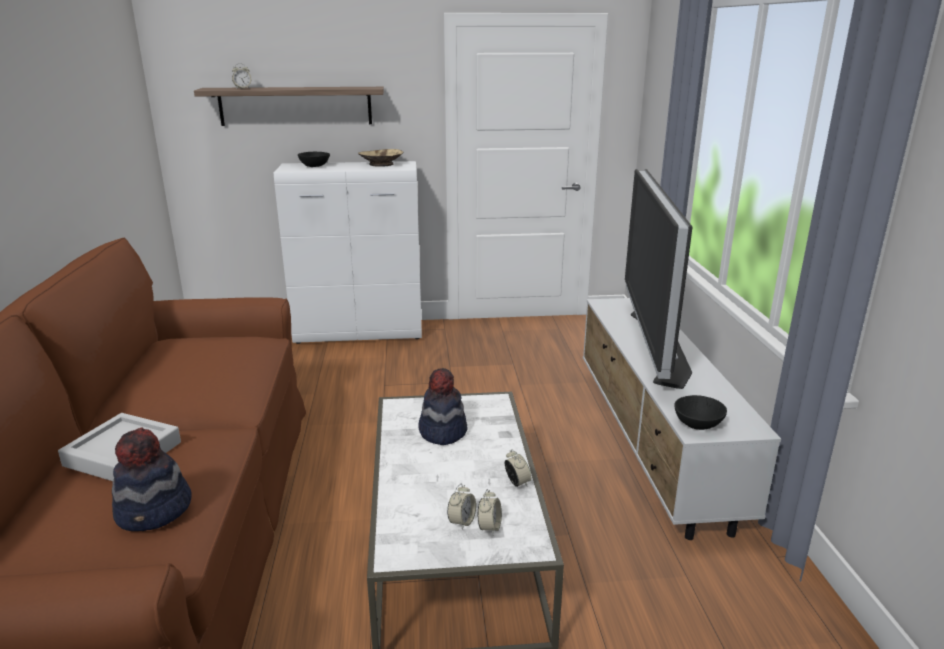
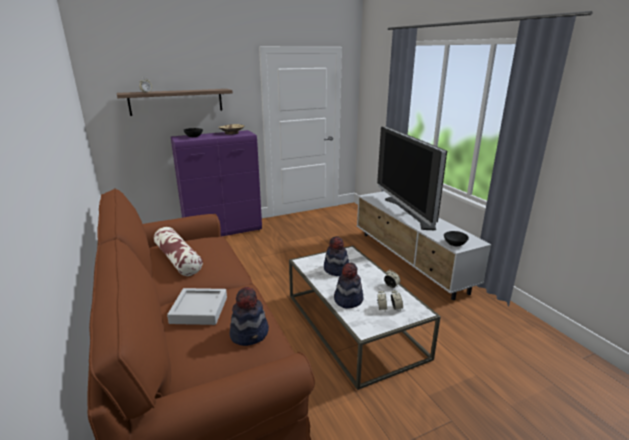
camera: 20 degrees left, 0 degrees up
white cabinet [274,161,422,344] -> purple cabinet [171,130,262,237]
none -> pillow [154,227,203,276]
none -> hat [334,263,364,308]

